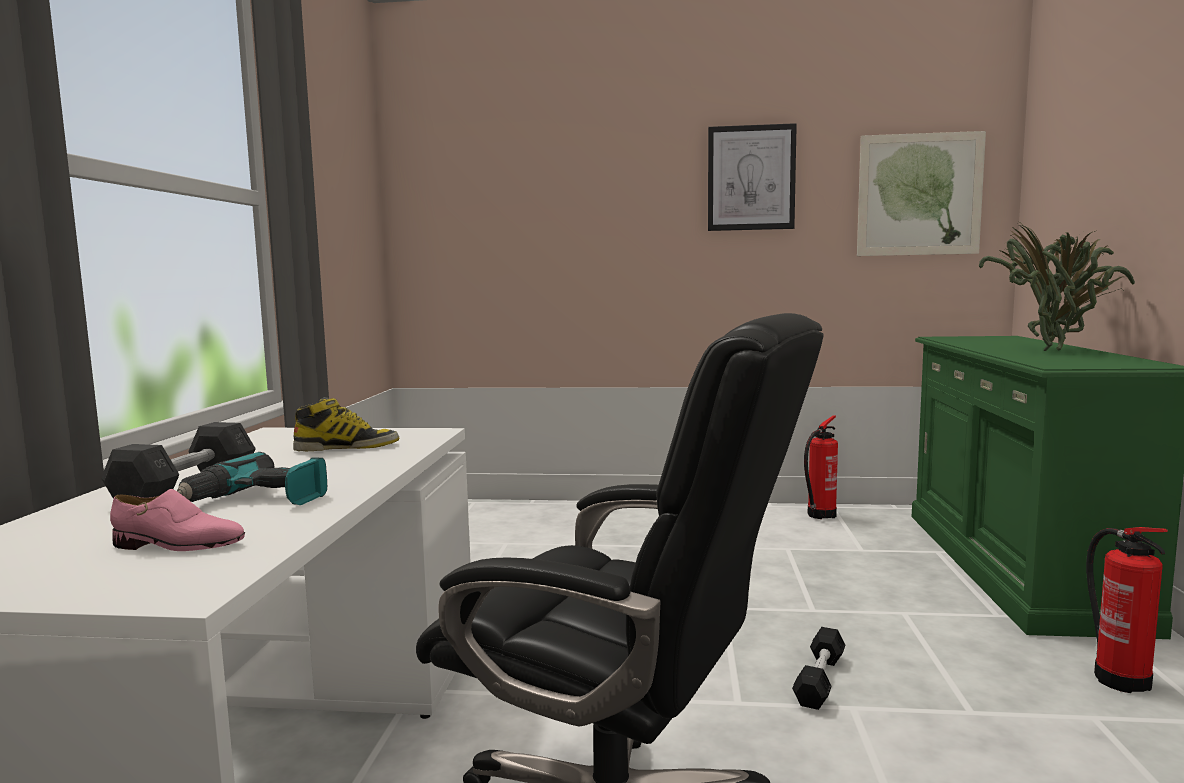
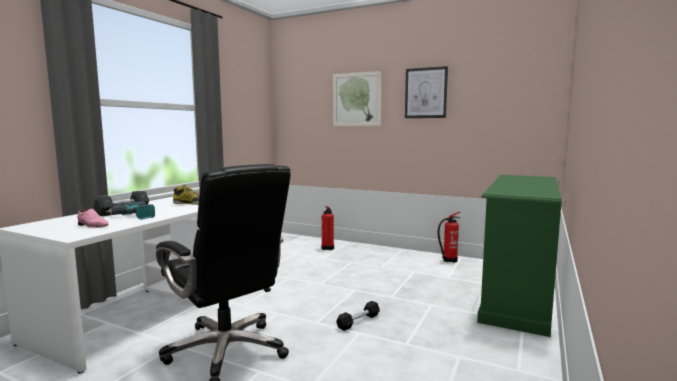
camera: 20 degrees right, 0 degrees up
picture [857,131,986,256] -> picture moved to [333,71,382,126]
potted plant [979,223,1135,351] -> none
fire extinguisher [1086,527,1168,693] -> fire extinguisher moved to [322,206,334,250]

